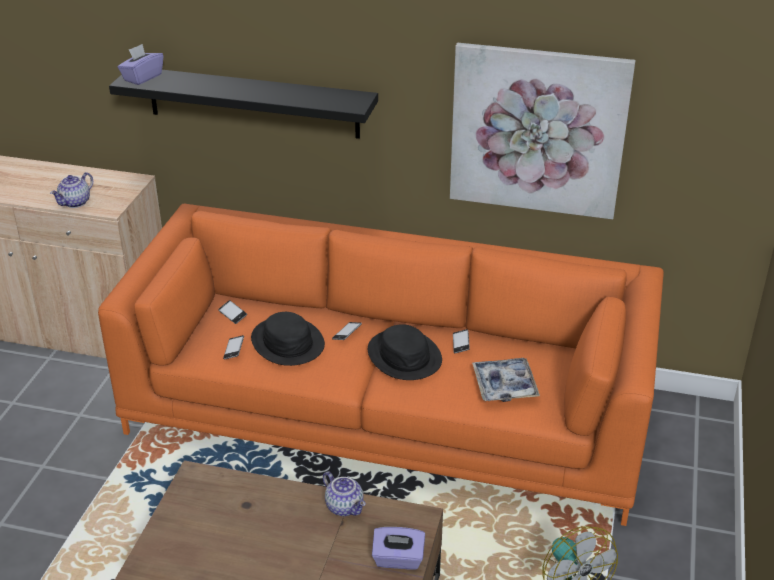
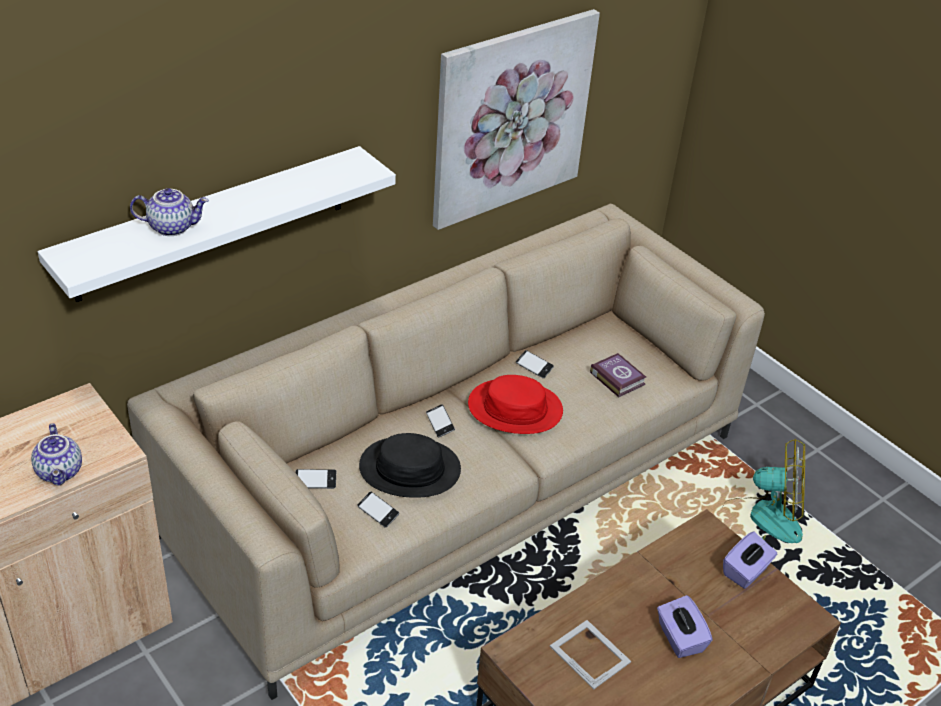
camera: 55 degrees left, 5 degrees up
orange sofa [98,204,664,526] -> beige sofa [127,204,765,700]
black shelf [109,70,378,139] -> white shelf [38,146,396,302]
purple tissue box [118,44,163,85] -> purple tissue box moved to [657,595,713,658]
teapot [323,471,366,516] -> teapot moved to [130,188,209,236]
black hat [368,324,442,380] -> red hat [468,375,563,434]
tray [472,358,540,402] -> book [590,353,646,397]
none -> picture frame [550,620,631,689]

